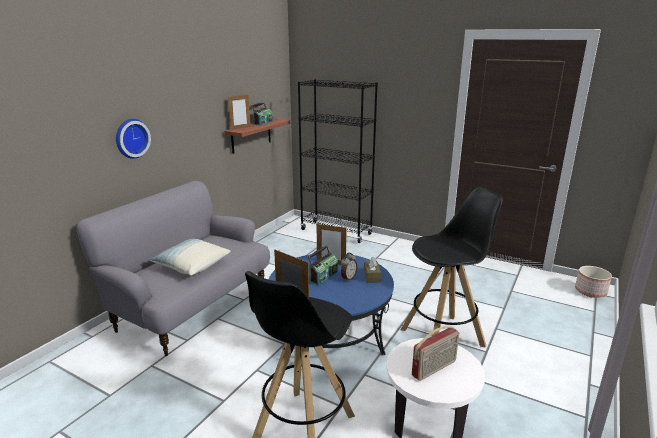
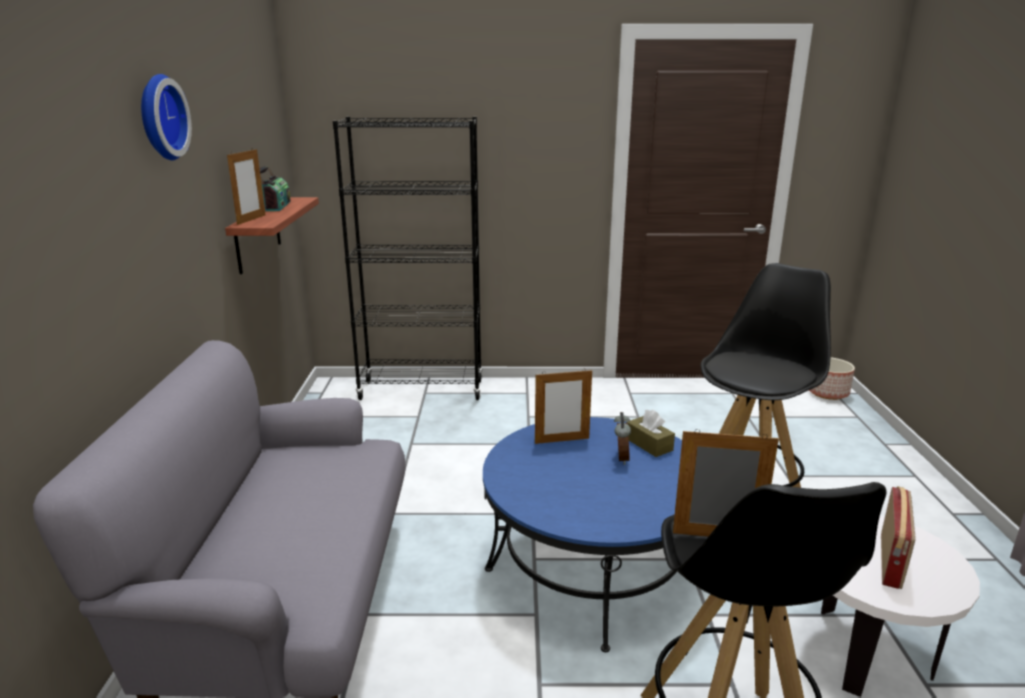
camera: 30 degrees left, 0 degrees up
wall clock [116,119,151,159] -> wall clock moved to [141,74,192,160]
pillow [149,239,231,276] -> none
radio [308,245,338,285] -> none

